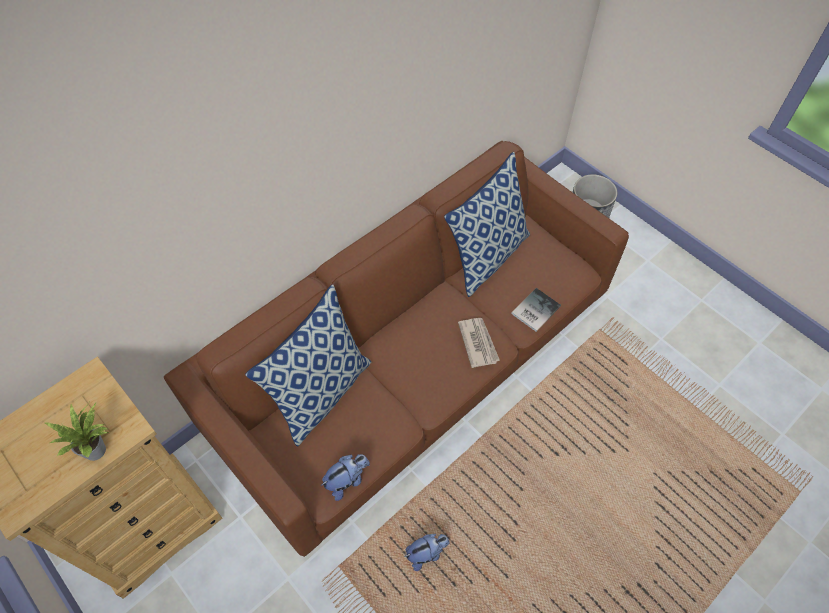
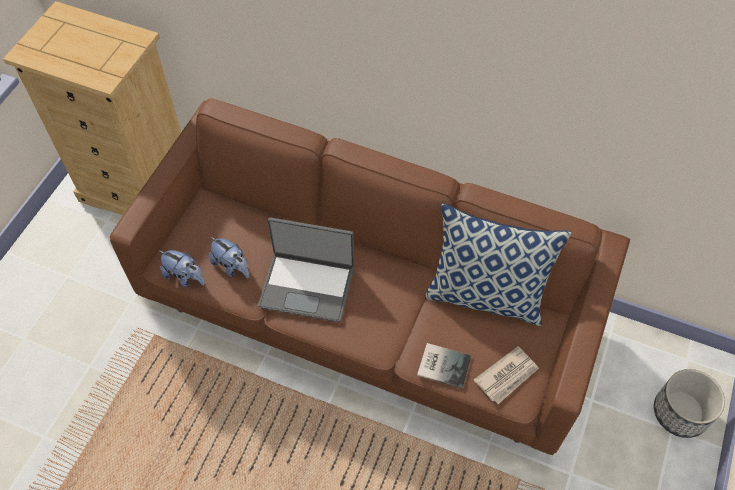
camera: 65 degrees right, 0 degrees up
potted plant [45,403,109,461] -> none
pillow [245,284,371,446] -> none
plush toy [404,534,450,571] -> plush toy moved to [209,236,249,278]
newspaper [458,318,500,368] -> newspaper moved to [474,346,539,404]
none -> laptop [258,217,354,322]

